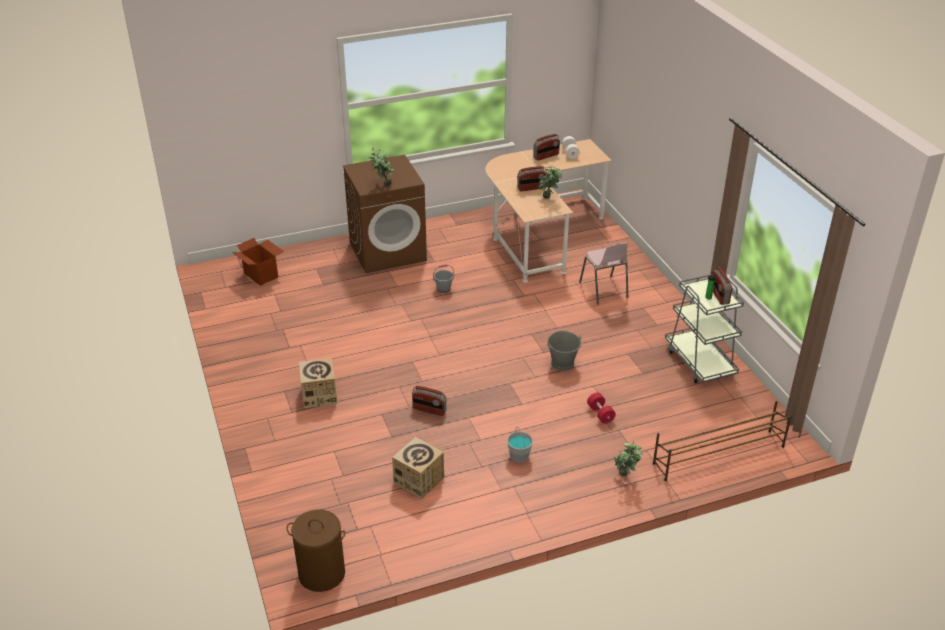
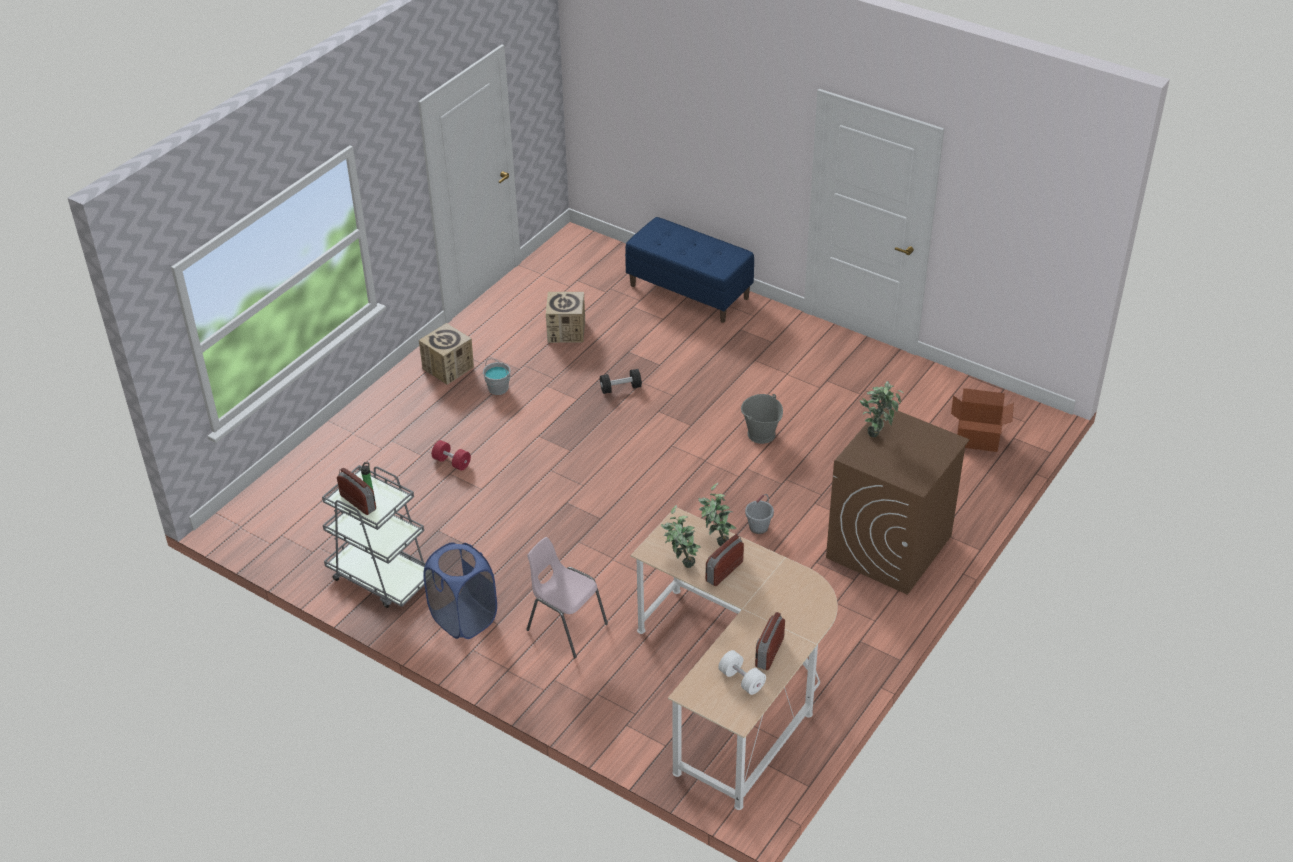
camera: 145 degrees right, 5 degrees up
brown laundry basket [287,509,346,592] -> none
cardboard box [299,358,337,408] -> cardboard box moved to [419,323,474,385]
radio [412,386,447,416] -> black dumbbell [600,369,642,394]
grey bucket [547,331,582,371] -> grey bucket moved to [741,394,783,444]
potted plant [614,441,643,476] -> potted plant moved to [698,483,737,546]
brown shoe rack [653,401,791,481] -> none
none -> blue laundry basket [423,542,497,639]
none -> blue bench [625,217,754,323]

